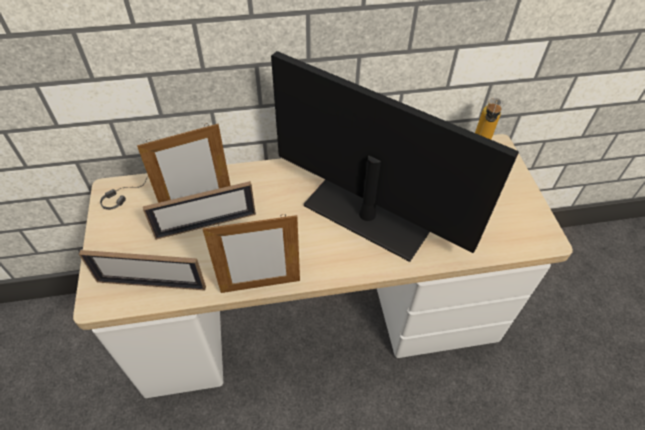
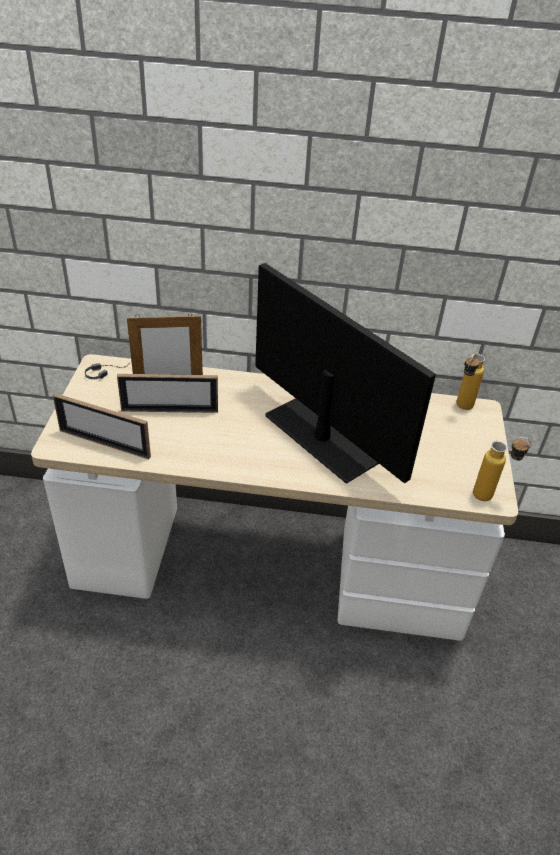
camera: 15 degrees right, 10 degrees down
picture frame [202,214,300,293] -> none
none -> bottle [473,437,531,501]

